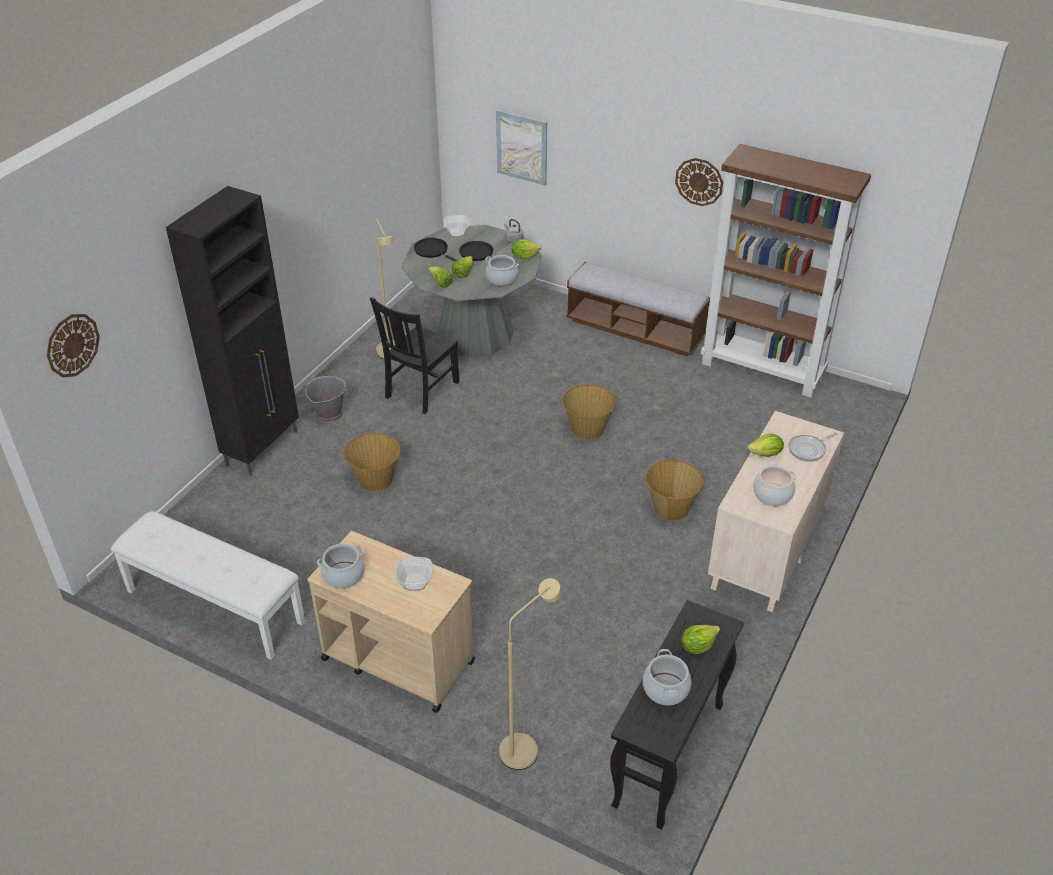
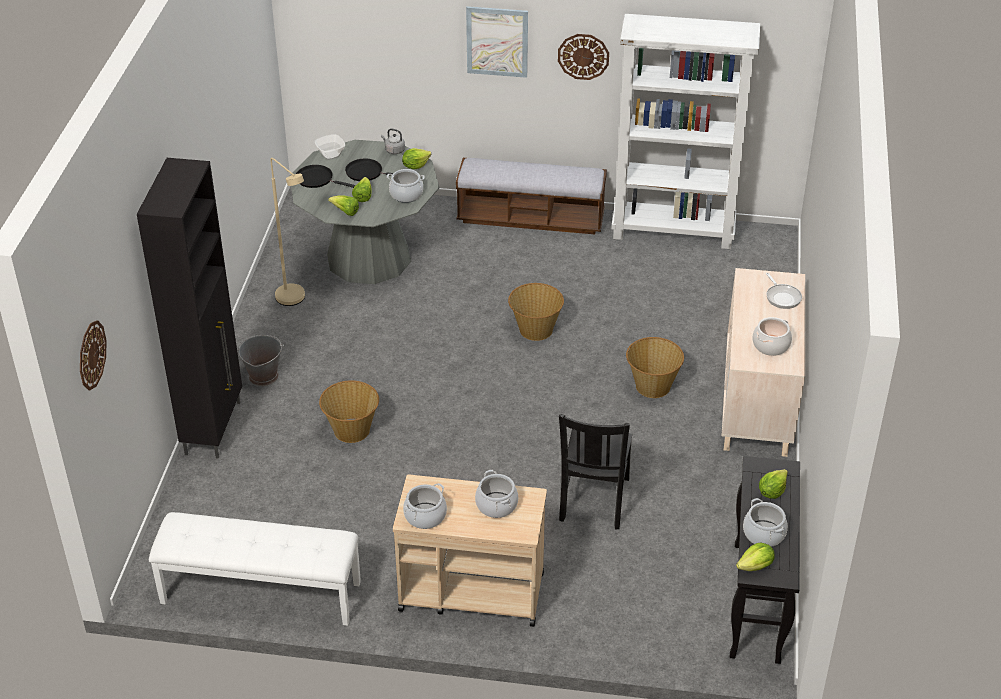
camera: 20 degrees left, 0 degrees up
black chair [370,297,459,414] -> black chair moved to [559,414,632,529]
bowl [395,557,433,591] -> cooking pot [475,470,518,518]
picture [496,110,547,185] -> picture moved to [466,6,528,78]
beige floor lamp [499,578,562,770] -> none
brown bookcase [701,144,871,398] -> white bookcase [611,14,760,249]
lettuce [747,434,784,457] -> lettuce moved to [736,543,775,571]
frying pan [789,432,837,462] -> frying pan turned 60 degrees counterclockwise [766,273,802,309]

